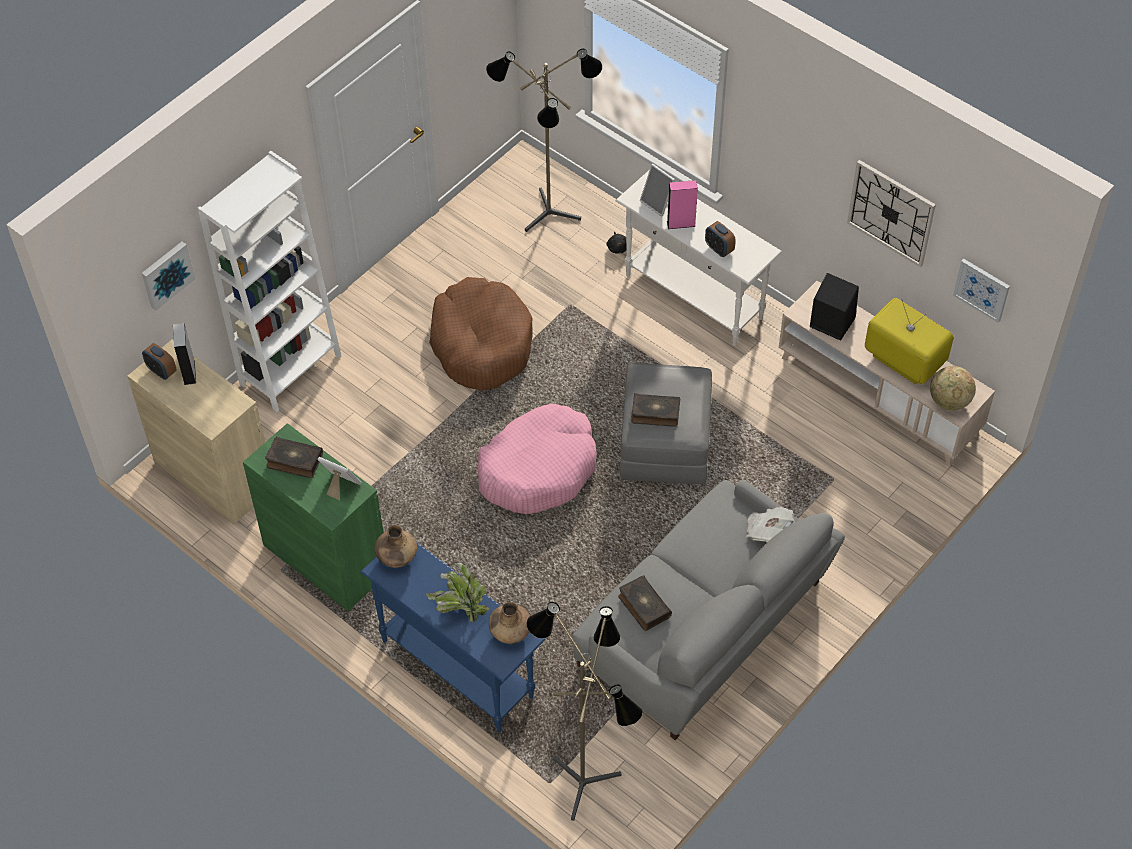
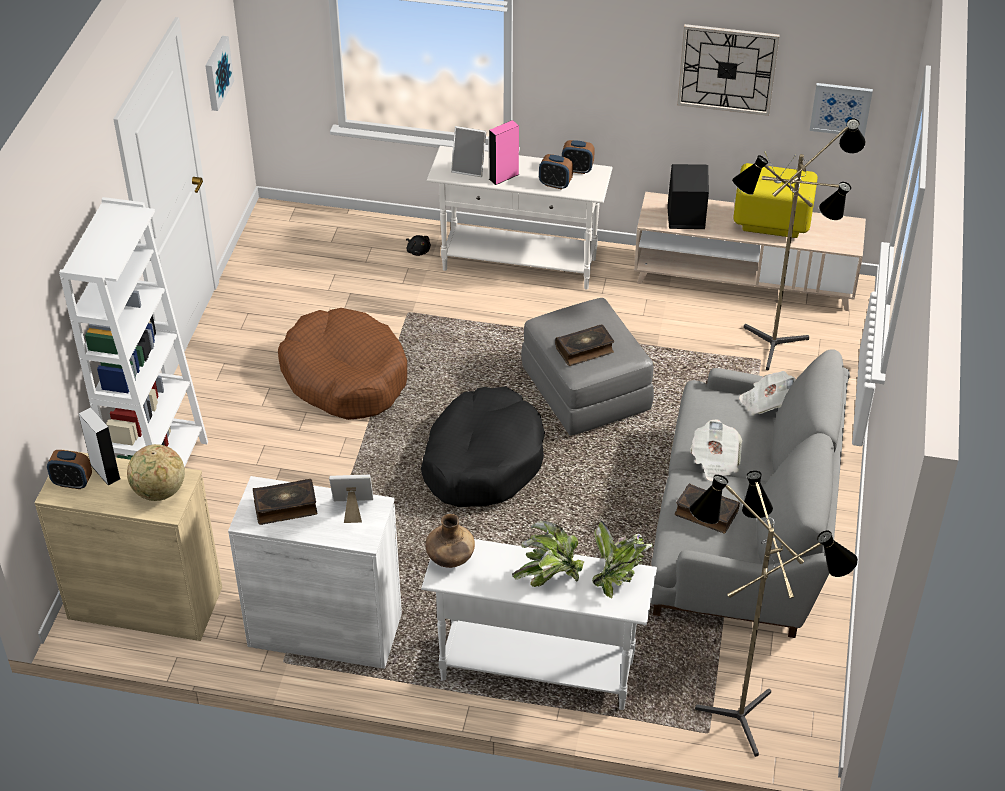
camera: 30 degrees left, 10 degrees down
picture [142,242,195,311] -> picture moved to [205,36,234,111]
green cabinet [243,423,384,611] -> white cabinet [228,476,402,669]
blue console table [361,542,545,732] -> white console table [421,539,657,710]
pink dog bed [478,403,597,514] -> black dog bed [421,386,545,507]
floor lamp [486,49,602,232] -> floor lamp moved to [732,118,866,371]
brown vase [489,602,530,644] -> potted plant [592,521,653,599]
globe [930,366,976,411] -> globe moved to [127,444,185,501]
none -> alarm clock [562,140,595,174]
none -> newspaper [691,419,742,481]

